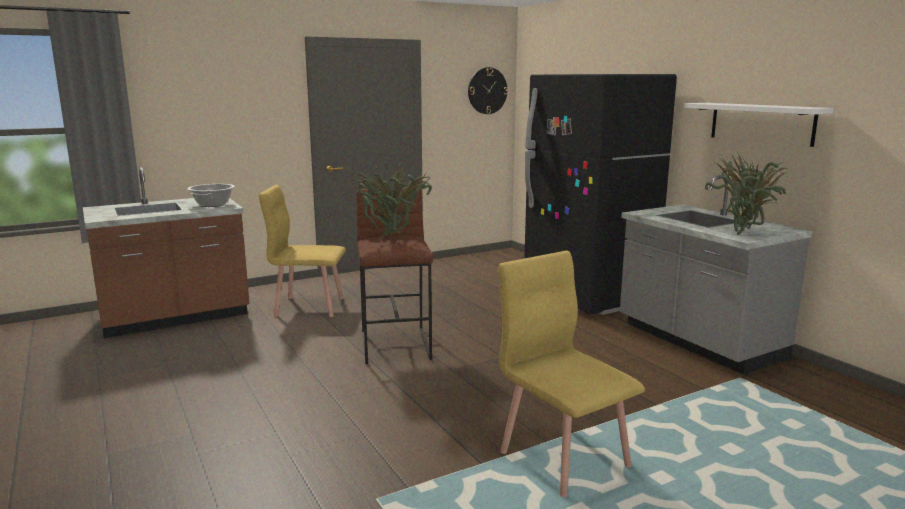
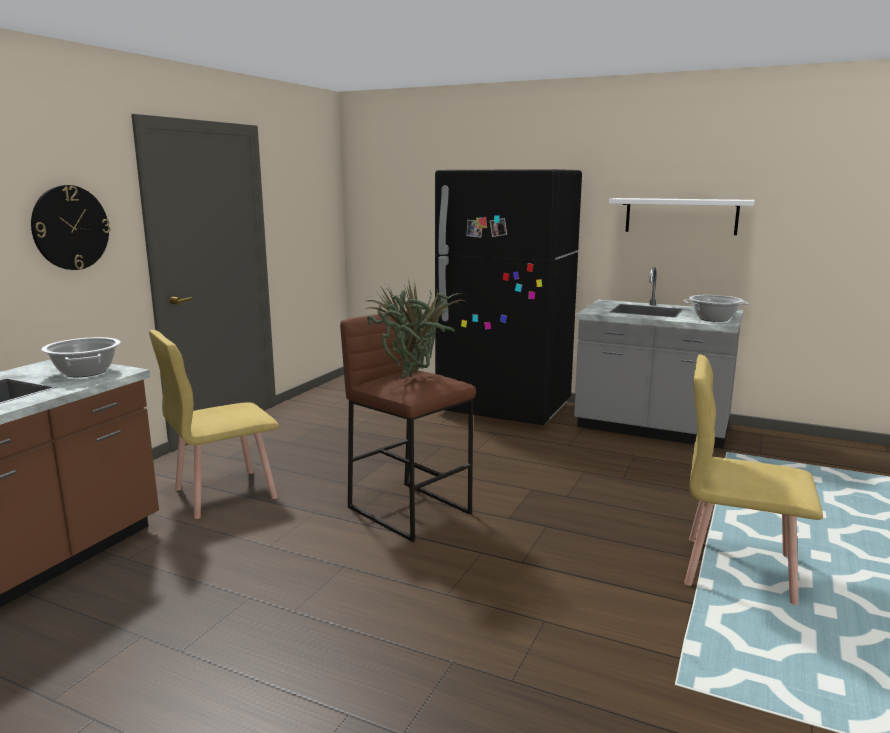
camera: 35 degrees left, 0 degrees up
wall clock [468,67,508,114] -> wall clock moved to [31,185,110,270]
potted plant [705,152,788,235] -> cooking pot [683,295,749,322]

